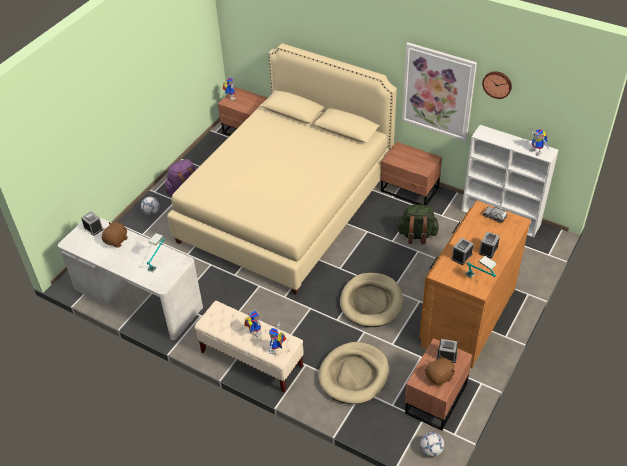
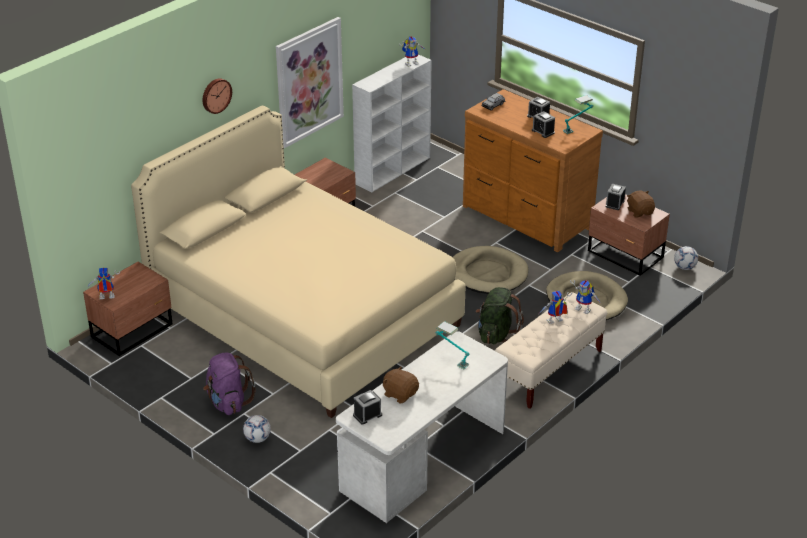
camera: 80 degrees left, 10 degrees down
green backpack [396,205,439,244] -> green backpack moved to [476,287,524,345]
wall clock [482,71,512,99] -> wall clock moved to [203,78,232,114]

